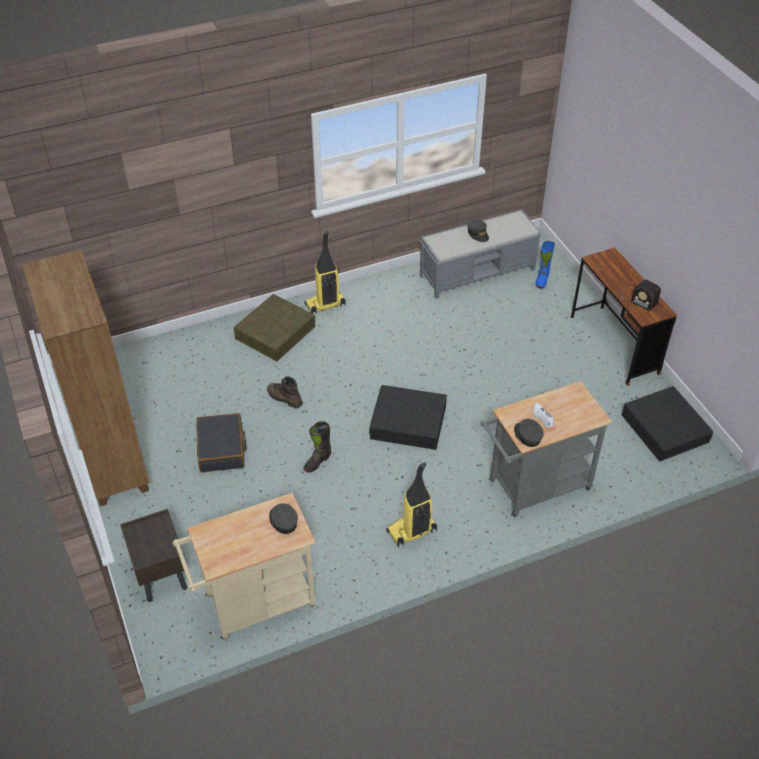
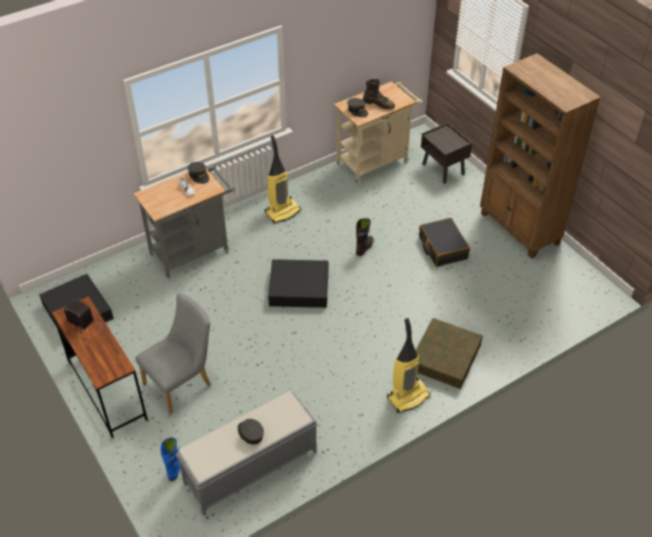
camera: 170 degrees right, 0 degrees up
brown boot [267,376,303,408] -> brown boot moved to [363,79,395,109]
none -> grey chair [136,293,211,414]

